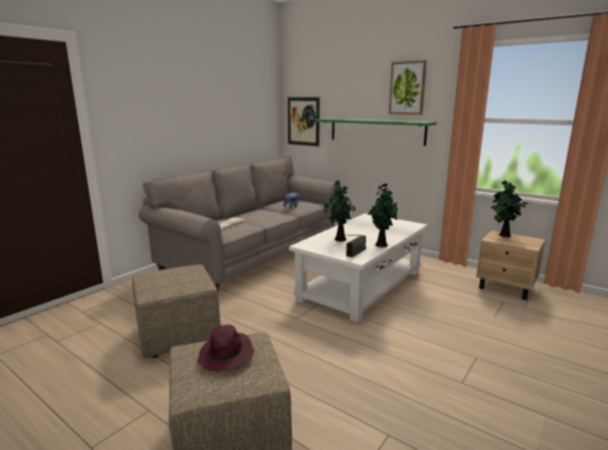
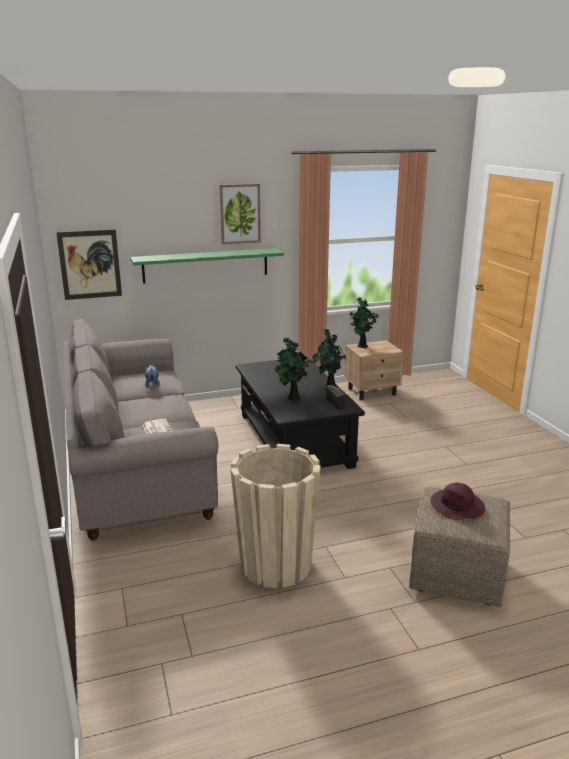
camera: 55 degrees left, 5 degrees up
beige ottoman [132,264,221,359] -> beige planter [230,444,321,589]
white coffee table [289,213,428,323] -> black coffee table [236,357,365,469]

